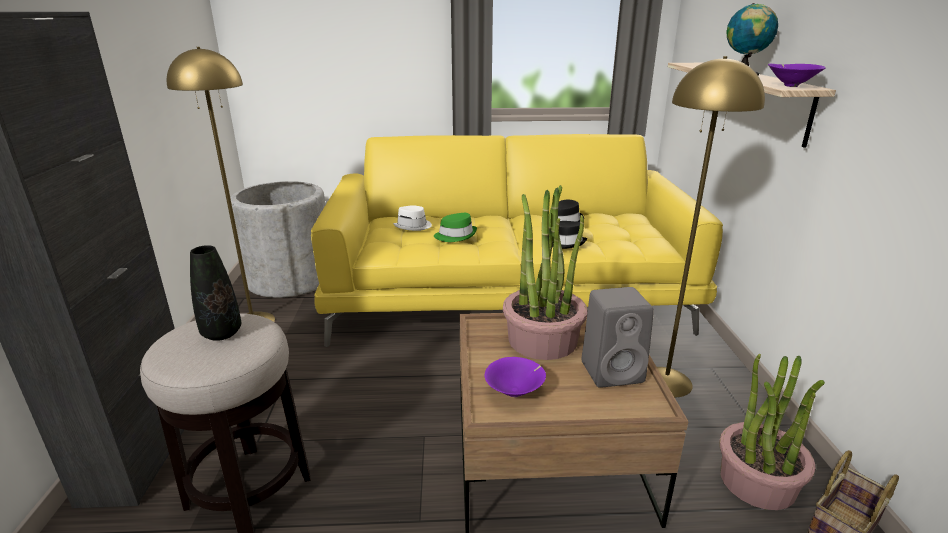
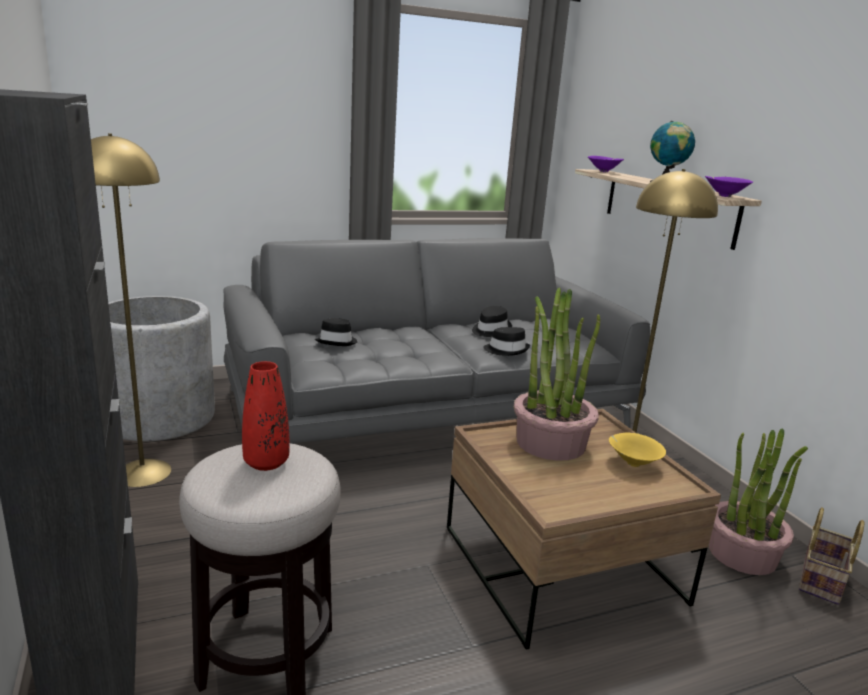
camera: 20 degrees left, 5 degrees down
black vase [190,245,241,341] -> red vase [242,361,290,471]
yellow sofa [311,134,723,347] -> grey sofa [223,238,650,444]
white hat [393,206,432,231] -> black hat [315,318,357,346]
green hat [434,213,477,242] -> none
purple bowl [484,357,546,397] -> purple bowl moved to [588,156,624,172]
grey speaker [582,287,654,388] -> yellow bowl [609,433,666,467]

